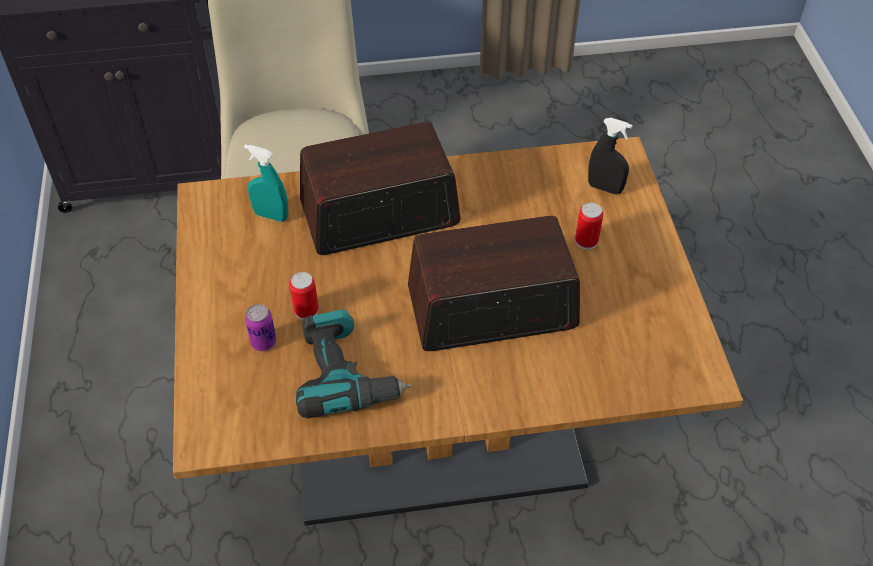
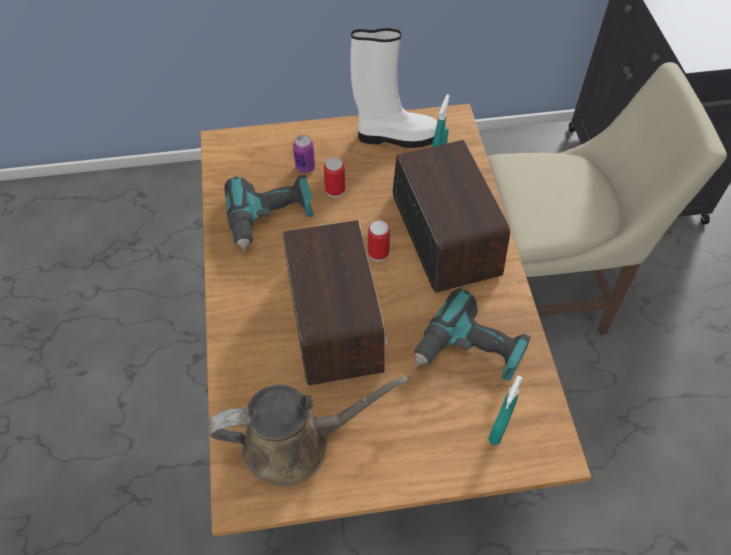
camera: 90 degrees right, 5 degrees up
can [575,203,603,250] -> can moved to [368,220,390,261]
black spray bottle [588,118,633,194] -> turquoise spray bottle [488,375,523,445]
none -> brown watering can [209,376,409,487]
none -> white boot [350,28,437,148]
none -> power drill [414,289,531,381]

